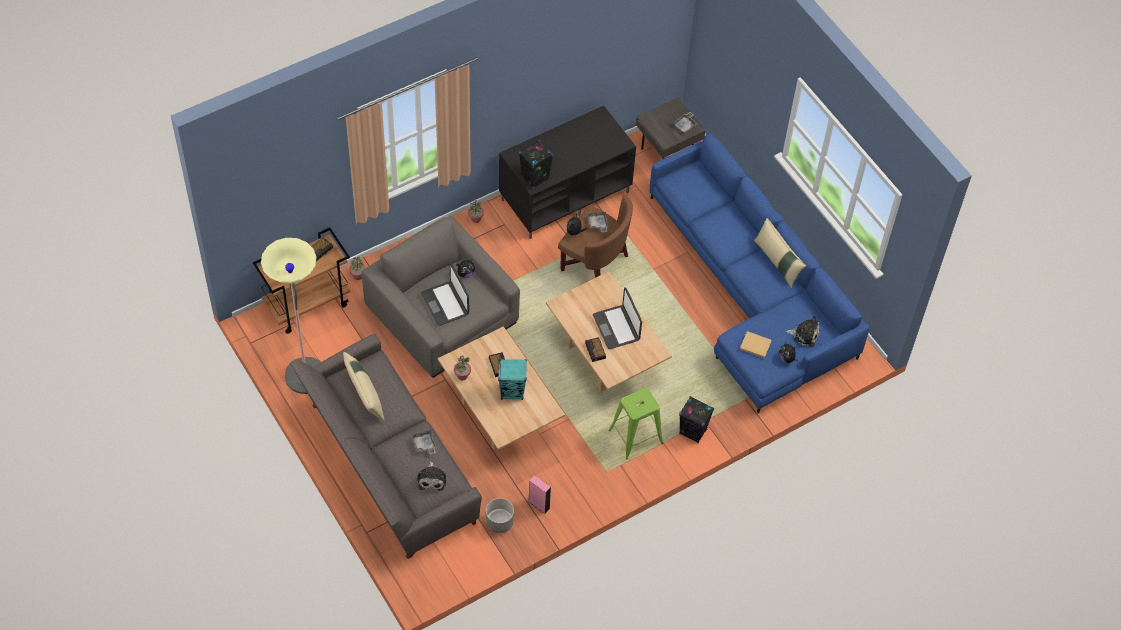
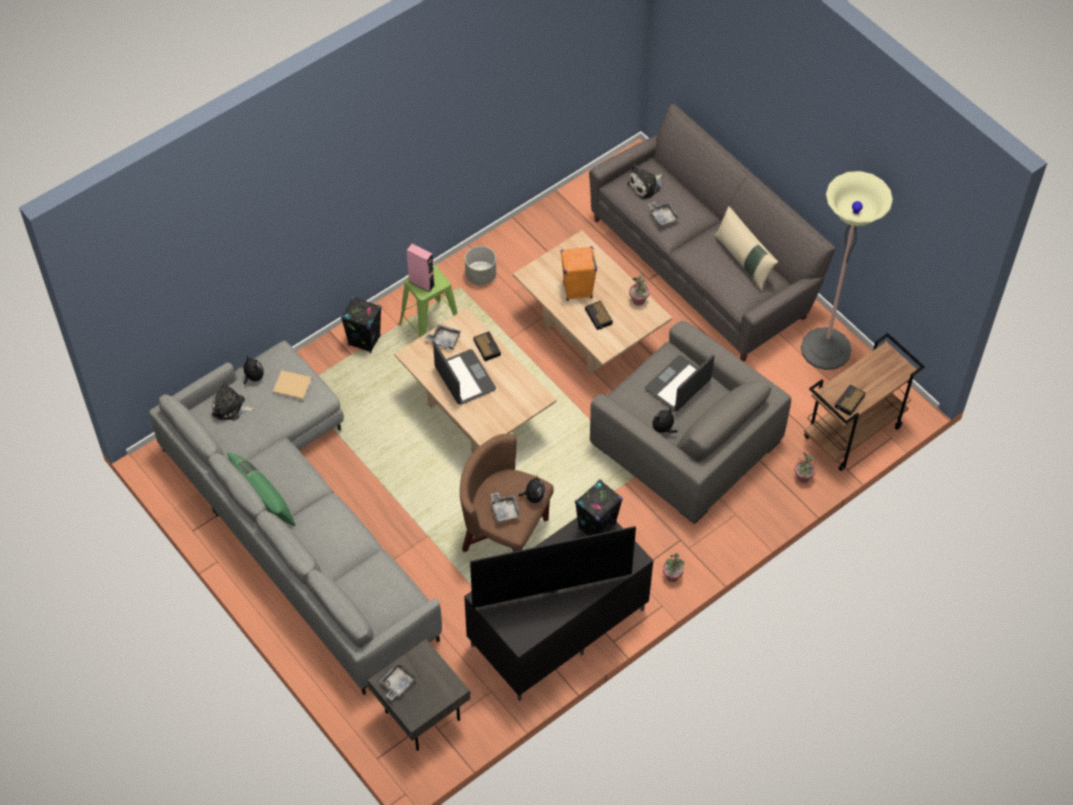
camera: 175 degrees right, 0 degrees up
plush toy [417,461,446,491] -> plush toy turned 120 degrees counterclockwise [627,165,663,199]
laptop [421,263,469,326] -> laptop turned 105 degrees counterclockwise [645,355,714,411]
grey planter [486,498,514,533] -> grey planter moved to [465,246,496,285]
turquoise speaker [498,359,527,400] -> orange speaker [561,246,597,301]
pink speaker [529,475,551,514] -> pink speaker moved to [407,244,435,292]
blue sofa [650,133,870,413] -> grey sofa [149,341,442,695]
beige pillow [754,218,806,288] -> green pillow [227,452,296,526]
none -> grey tray [425,324,461,349]
none -> television [470,526,636,608]

